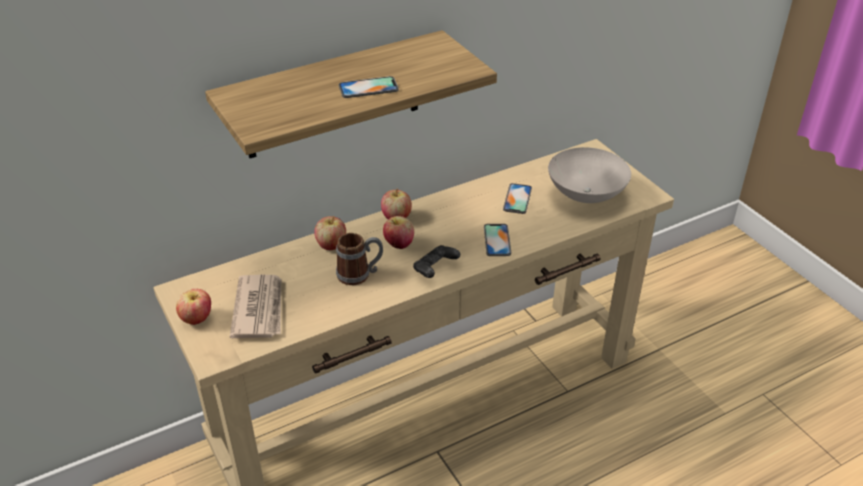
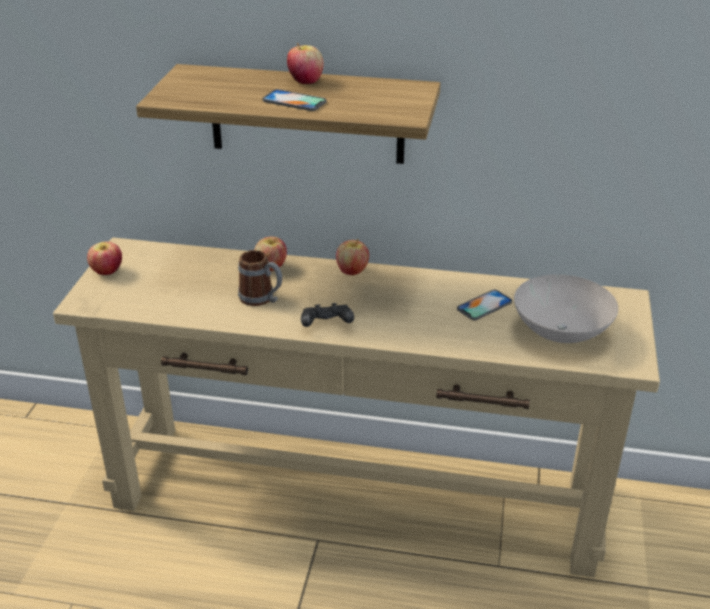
camera: 40 degrees right, 5 degrees down
newspaper [230,275,281,338] -> none
apple [383,216,414,249] -> apple moved to [287,43,324,84]
phone [484,224,511,256] -> none

